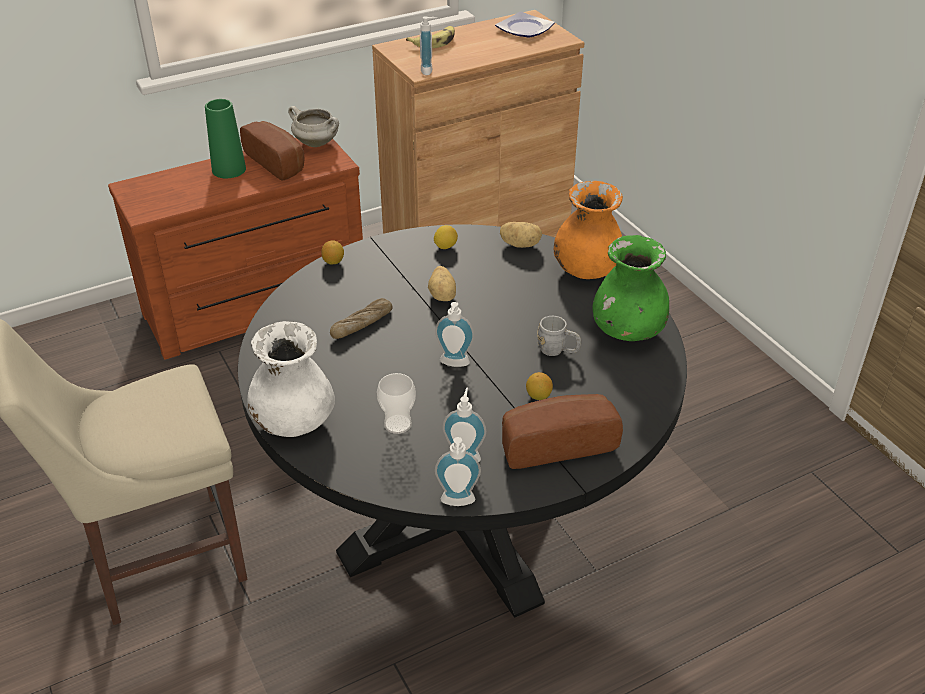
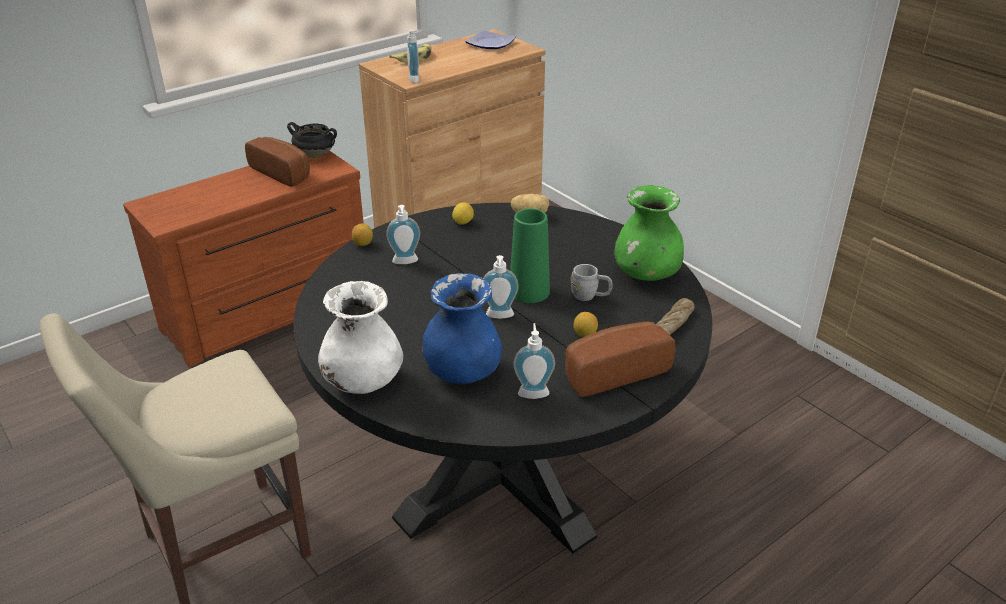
camera: 10 degrees left, 5 degrees down
green vase [205,99,246,178] -> green vase moved to [510,209,550,303]
white cooking pot [288,106,339,147] -> black cooking pot [287,122,337,158]
bread [330,298,393,339] -> bread moved to [656,298,695,335]
cup [377,373,416,434] -> blue vase [422,273,502,384]
potato [428,266,456,301] -> none
soap dispenser [435,437,481,506] -> soap dispenser moved to [386,205,420,264]
orange vase [554,181,623,279] -> none

